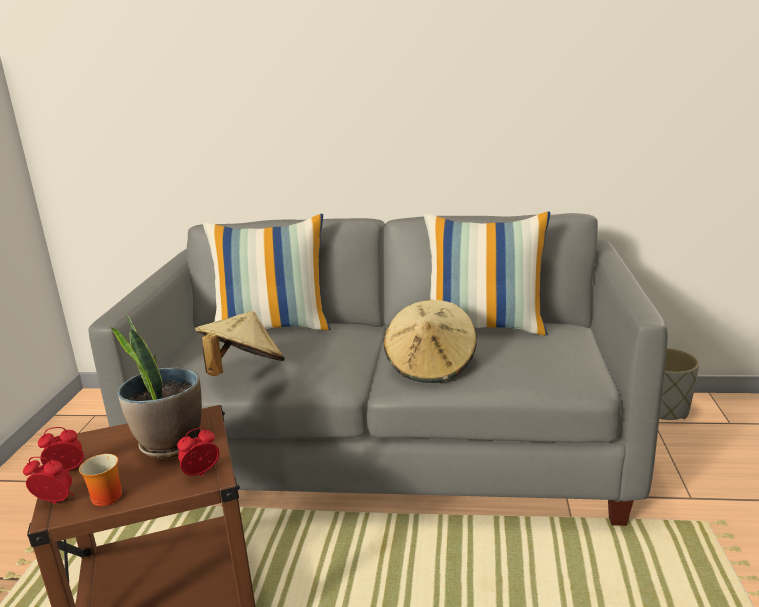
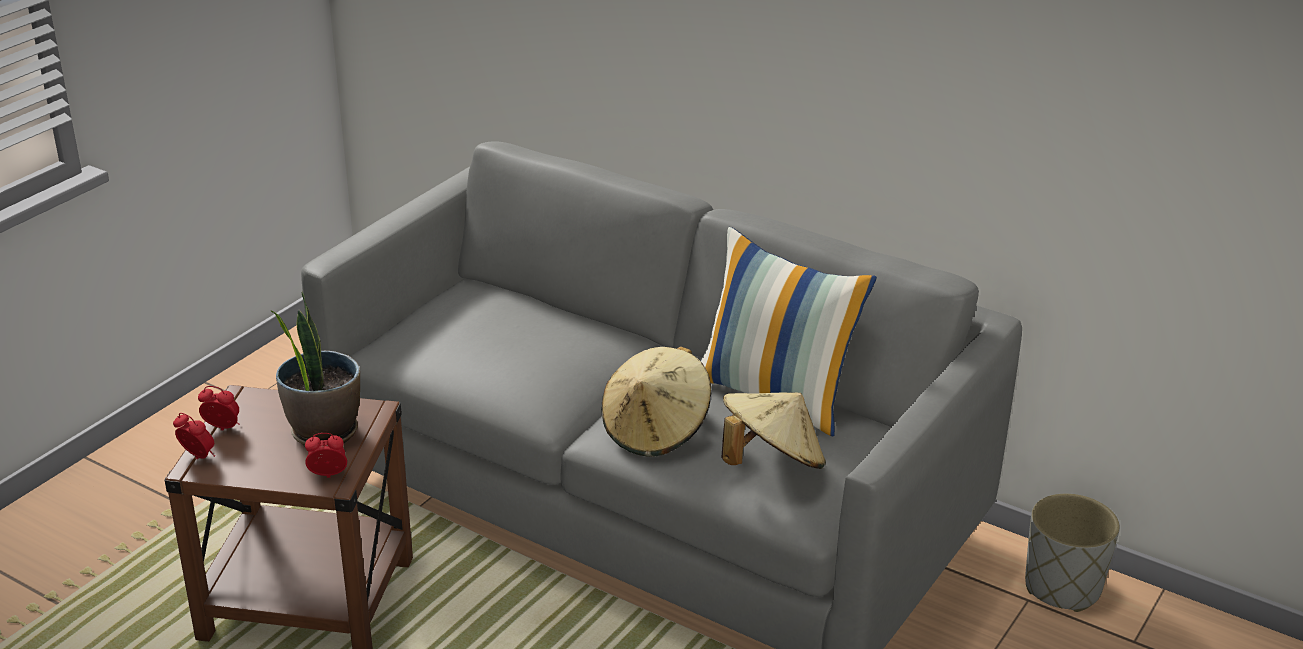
camera: 25 degrees right, 10 degrees up
mug [79,454,122,506] -> none
beige hat [195,311,285,376] -> beige hat moved to [721,392,826,469]
pillow [203,214,331,330] -> none

